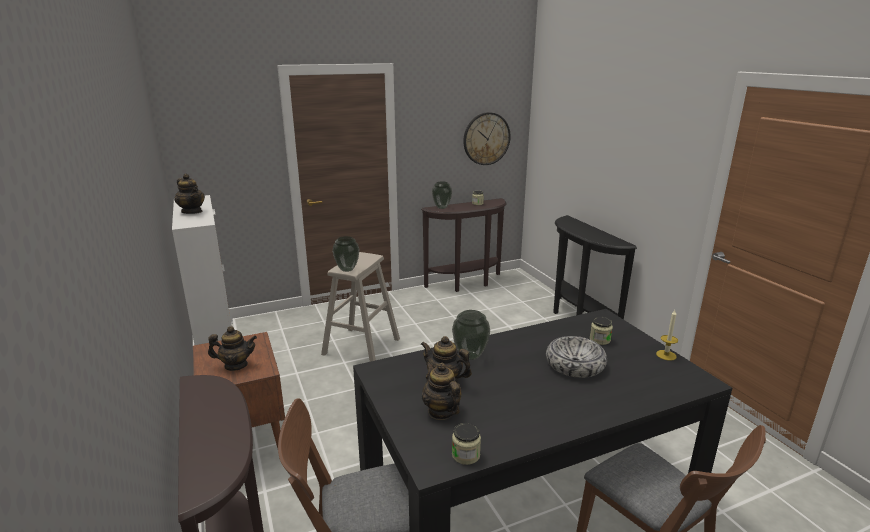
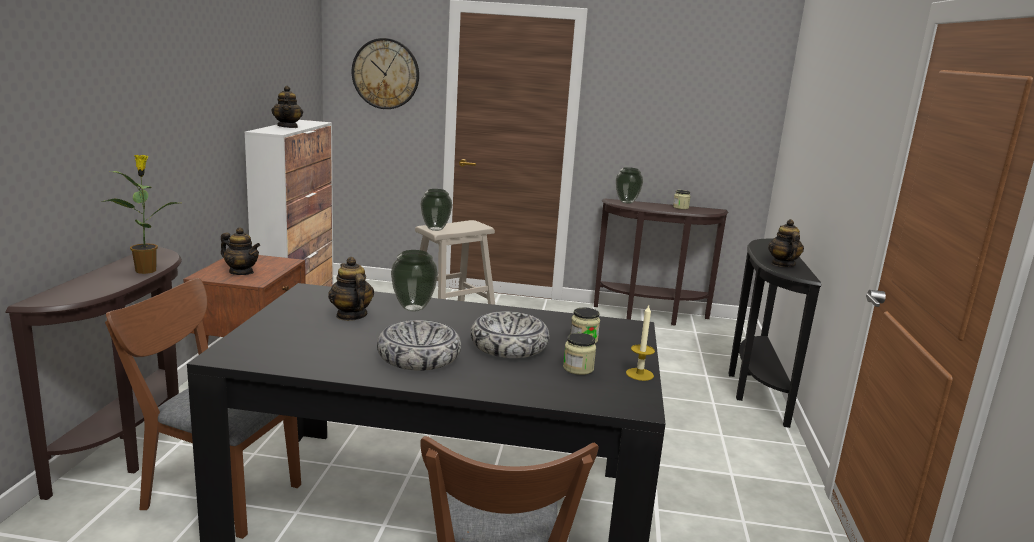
camera: 30 degrees right, 5 degrees down
teapot [422,362,461,420] -> teapot moved to [768,219,804,267]
jar [452,423,481,465] -> jar moved to [563,333,596,375]
wall clock [463,112,511,165] -> wall clock moved to [352,38,419,109]
none -> potted plant [101,155,178,274]
none -> bowl [377,320,461,371]

